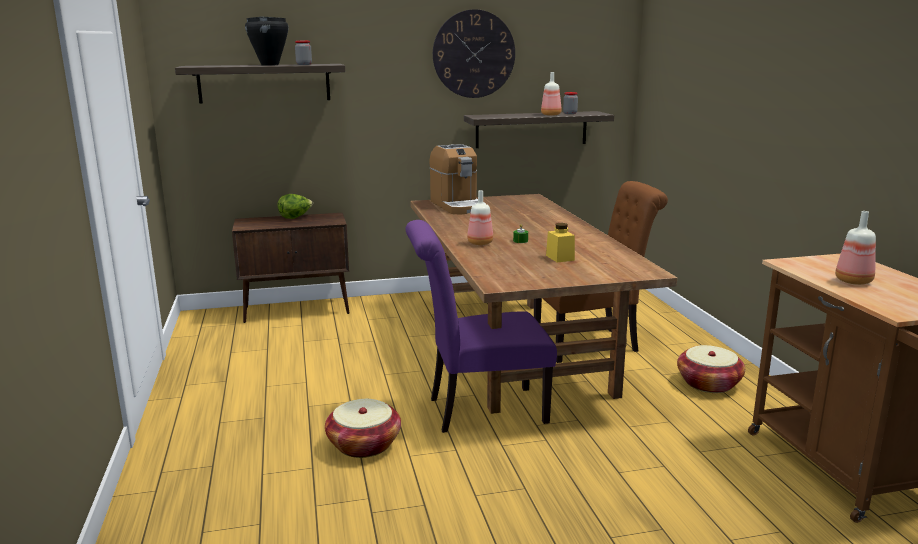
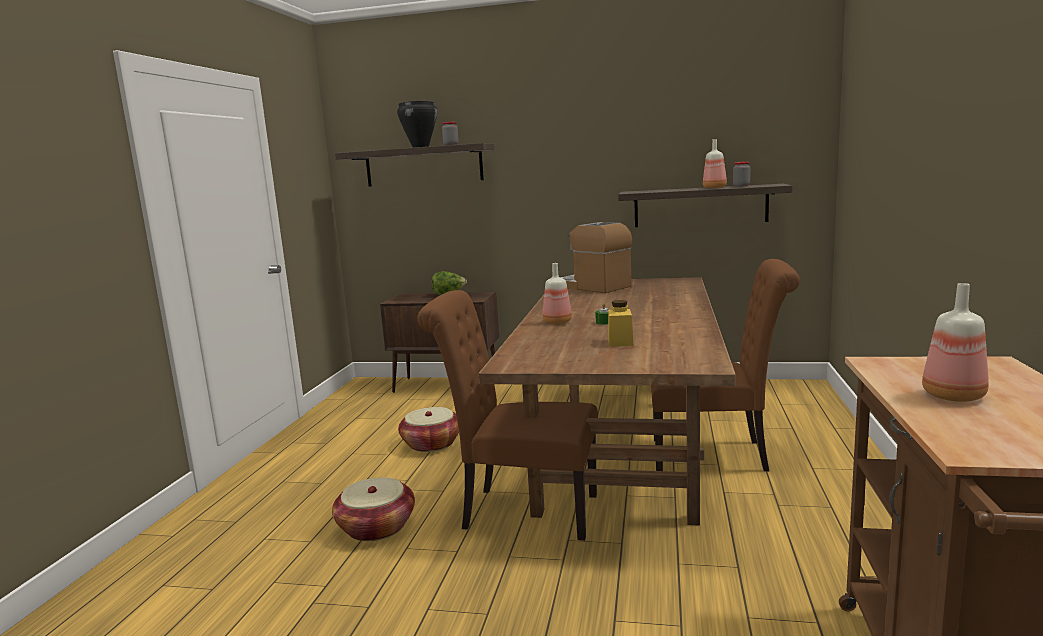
camera: 25 degrees right, 5 degrees down
purple chair [406,220,557,433] -> brown chair [417,290,598,541]
coffee machine [429,144,487,215] -> coffee machine turned 135 degrees clockwise [561,222,632,293]
wall clock [433,9,515,98] -> none
basket [677,345,745,393] -> basket moved to [398,407,459,452]

